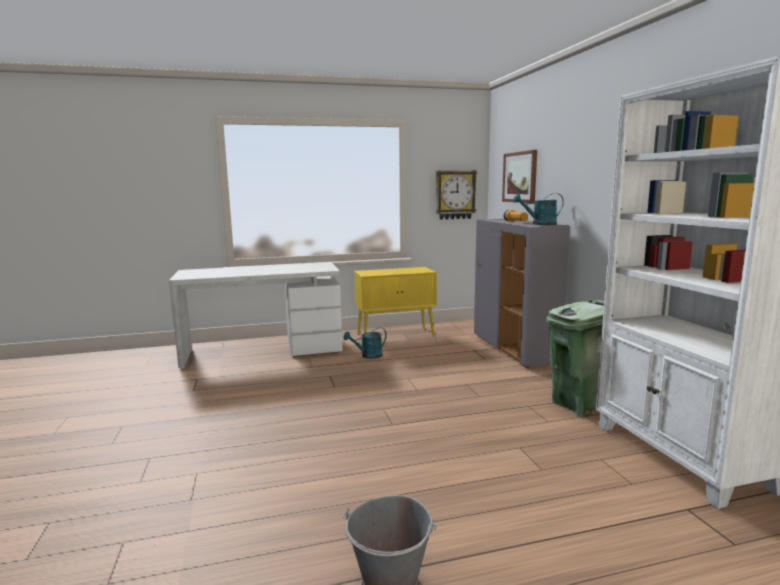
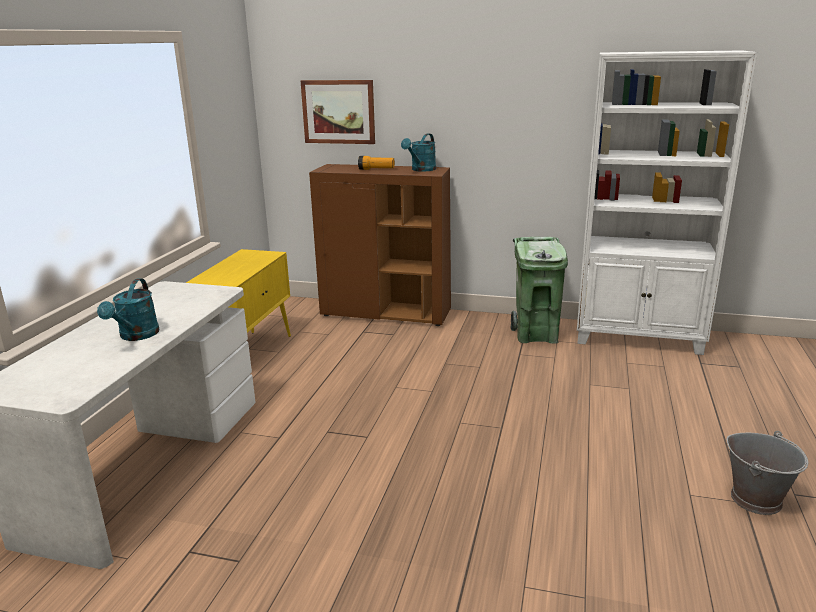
camera: 60 degrees left, 10 degrees up
turquoise watering can [343,327,387,359] -> turquoise watering can moved to [97,279,159,341]
wall clock [436,170,477,220] -> none
grey cabinet [474,219,570,368] -> brown cabinet [309,164,451,326]

